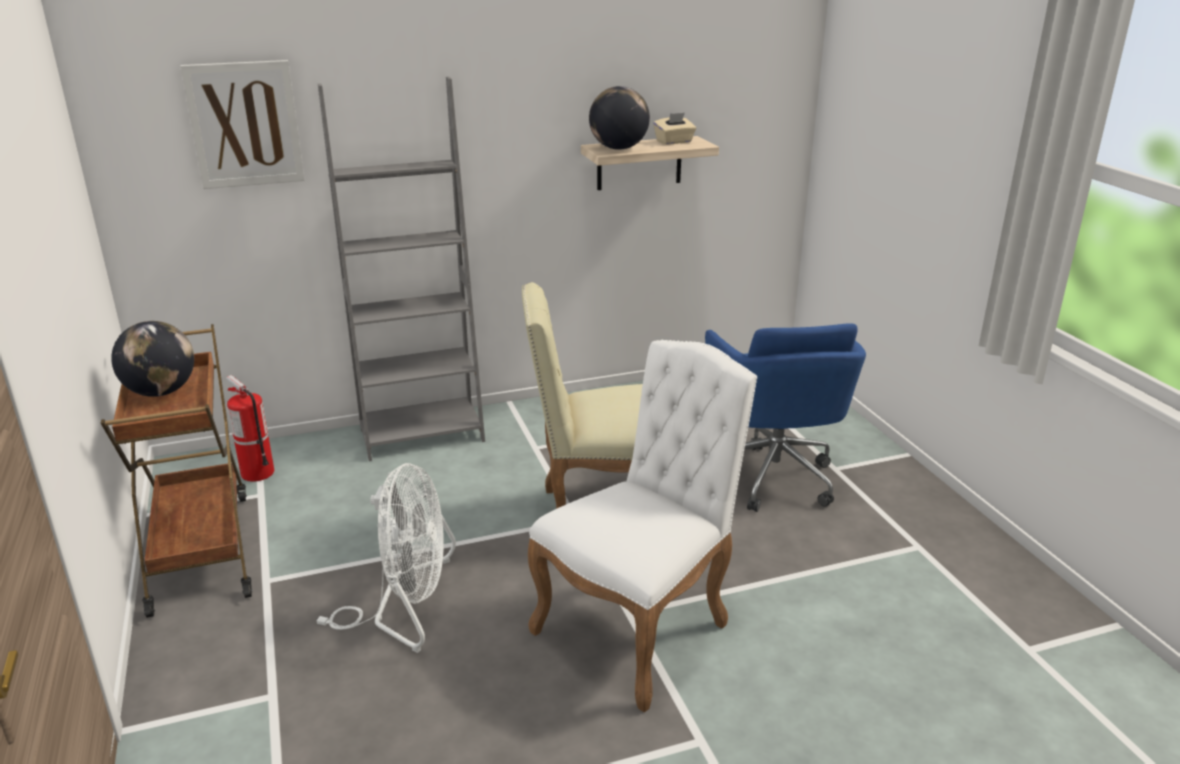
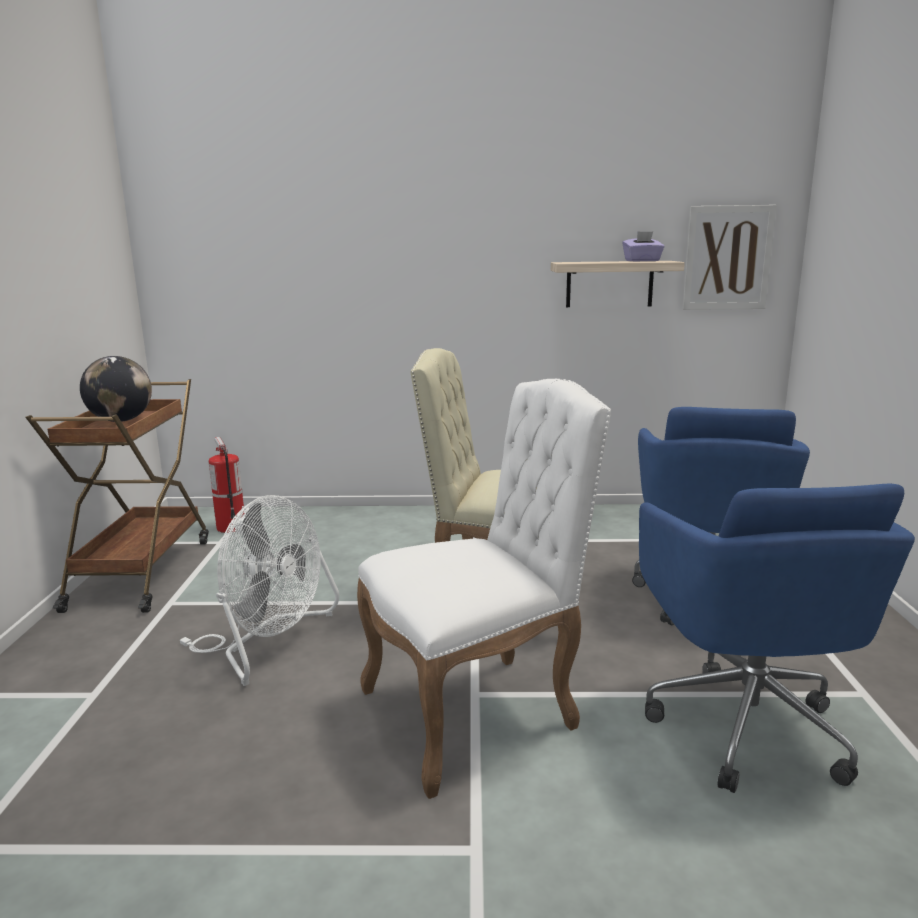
camera: 20 degrees right, 10 degrees down
picture [180,60,305,189] -> picture moved to [683,205,776,310]
grey bookcase [318,77,485,461] -> none
globe [589,86,650,150] -> none
beige tissue box [654,113,696,145] -> purple tissue box [622,231,665,262]
none -> blue office chair [639,484,915,793]

